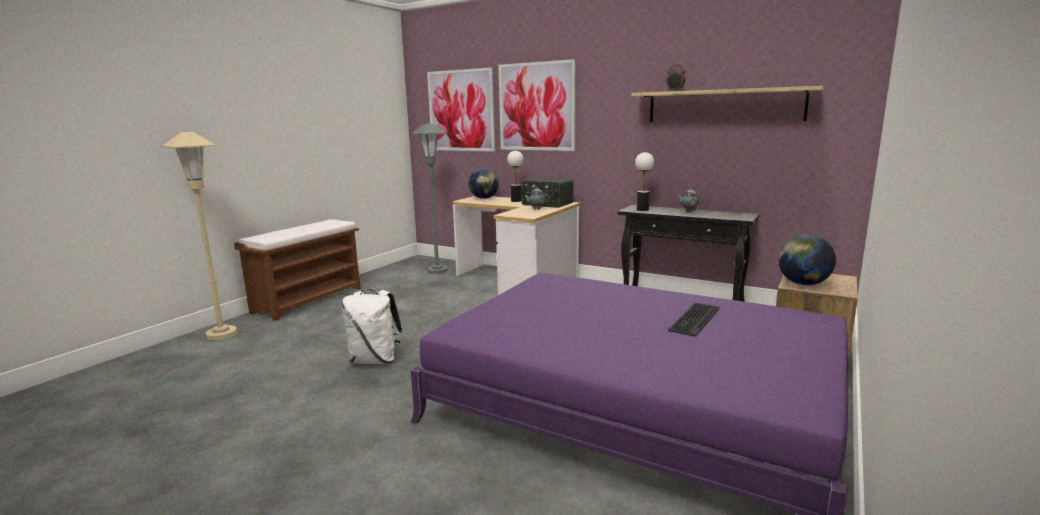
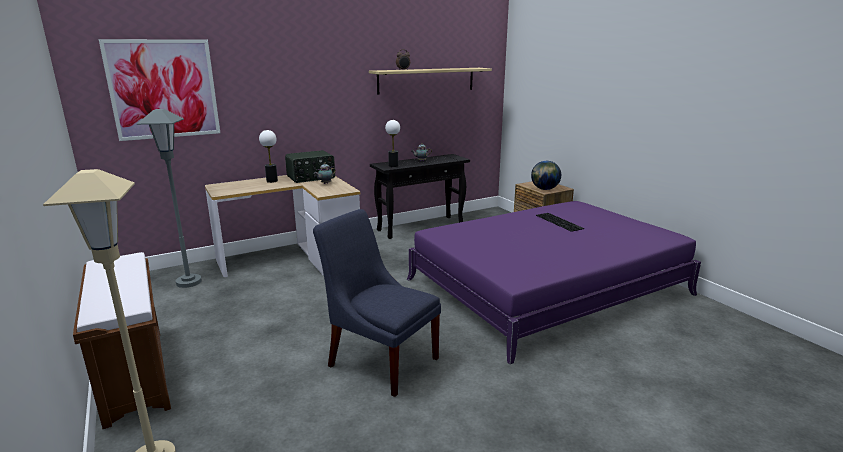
camera: 60 degrees left, 5 degrees up
white backpack [342,289,403,364] -> blue chair [313,209,441,397]
globe [469,168,499,199] -> none
picture [499,59,576,151] -> none

